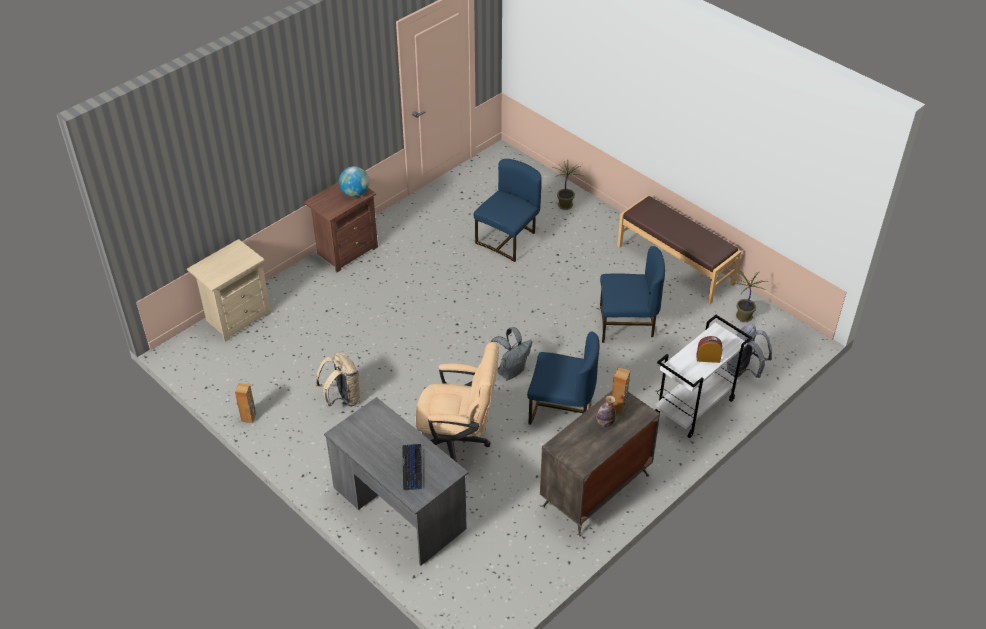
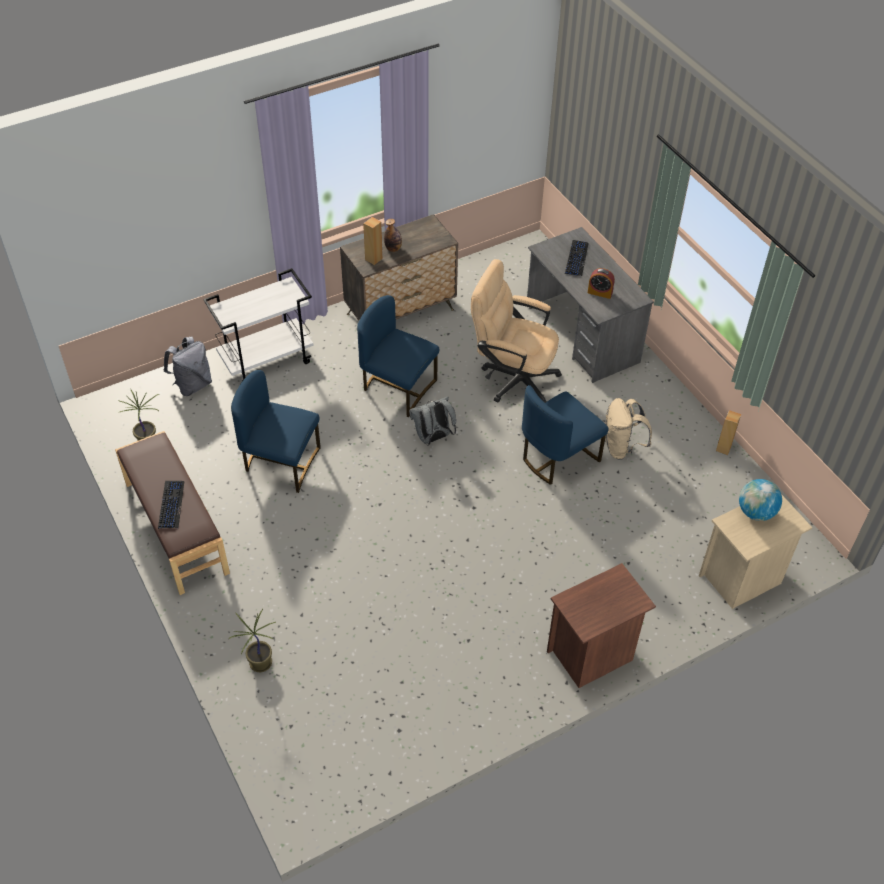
camera: 165 degrees left, 5 degrees up
globe [339,166,369,197] -> globe moved to [739,479,782,521]
blue chair [474,159,542,262] -> blue chair moved to [522,385,608,485]
alarm clock [696,336,722,363] -> alarm clock moved to [588,268,615,299]
none -> keyboard [158,481,184,529]

